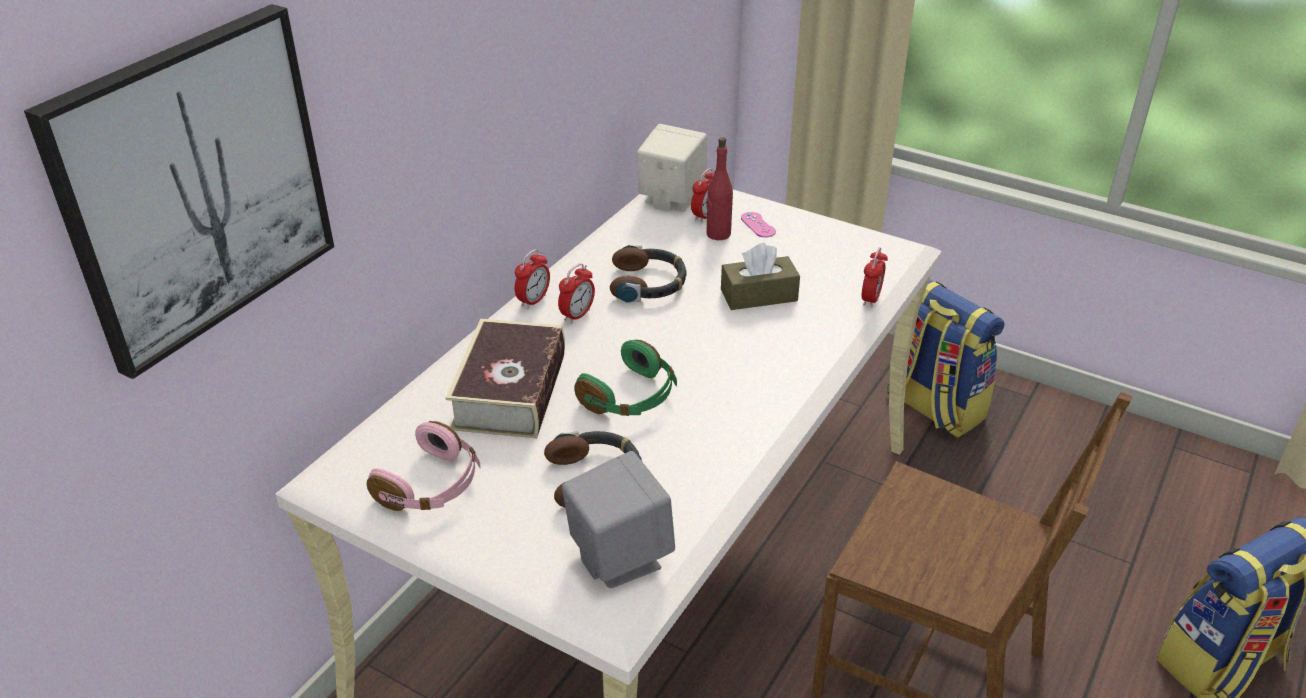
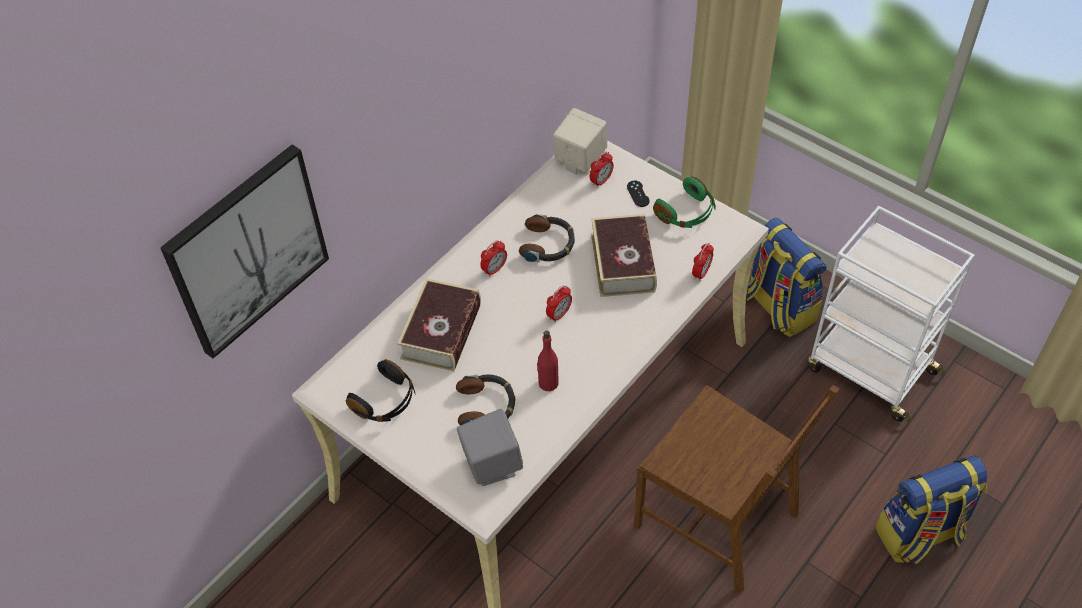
camera: 10 degrees right, 15 degrees up
pink headphones [367,421,481,511] -> black headphones [346,359,415,422]
alarm clock [515,249,550,309] -> alarm clock moved to [546,285,572,323]
green headphones [574,339,677,416] -> green headphones moved to [653,177,716,228]
red bottle [706,137,733,240] -> red bottle moved to [537,330,559,391]
brown tissue box [721,243,800,310] -> book [591,214,657,297]
pink game controller [741,212,776,237] -> black game controller [627,181,650,207]
none -> white cart [807,206,975,423]

